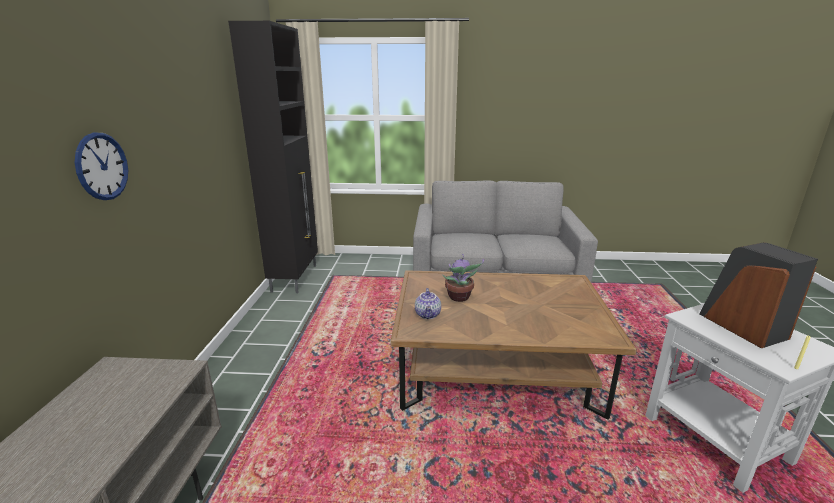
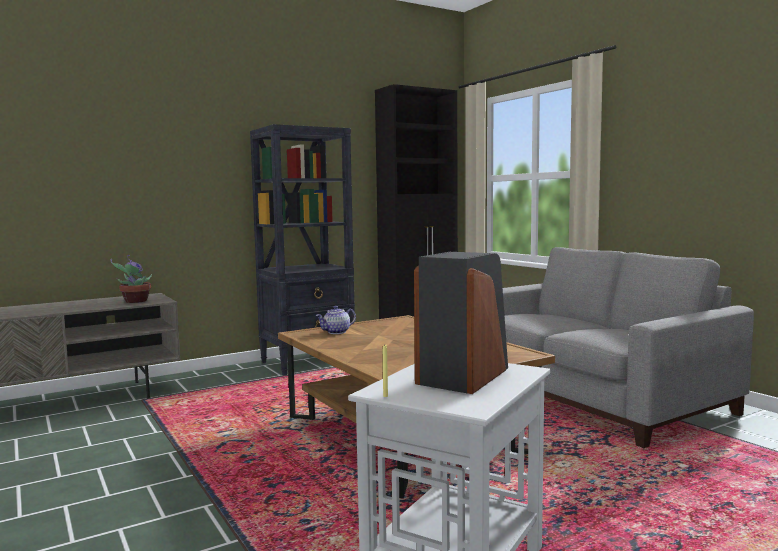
camera: 55 degrees right, 15 degrees down
wall clock [75,133,128,200] -> none
potted plant [442,254,484,302] -> potted plant moved to [111,255,152,303]
none -> black bookcase [250,124,355,375]

